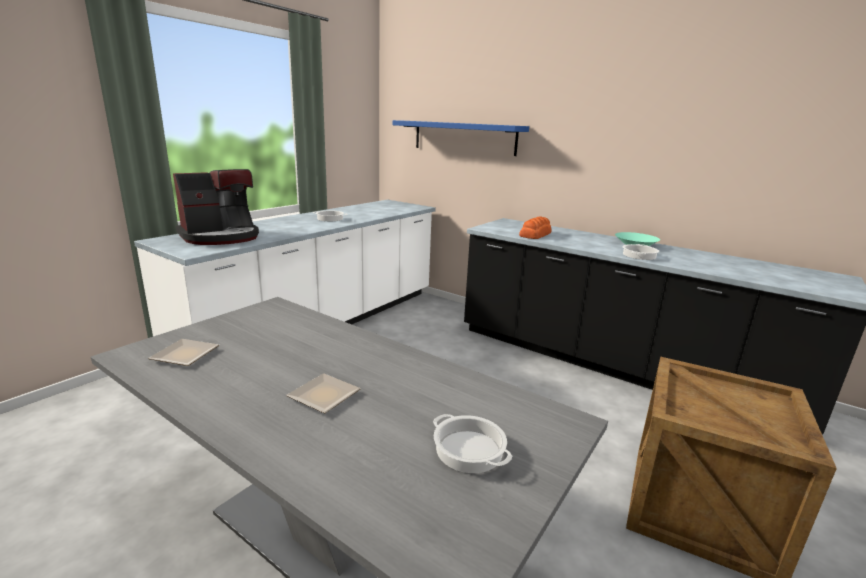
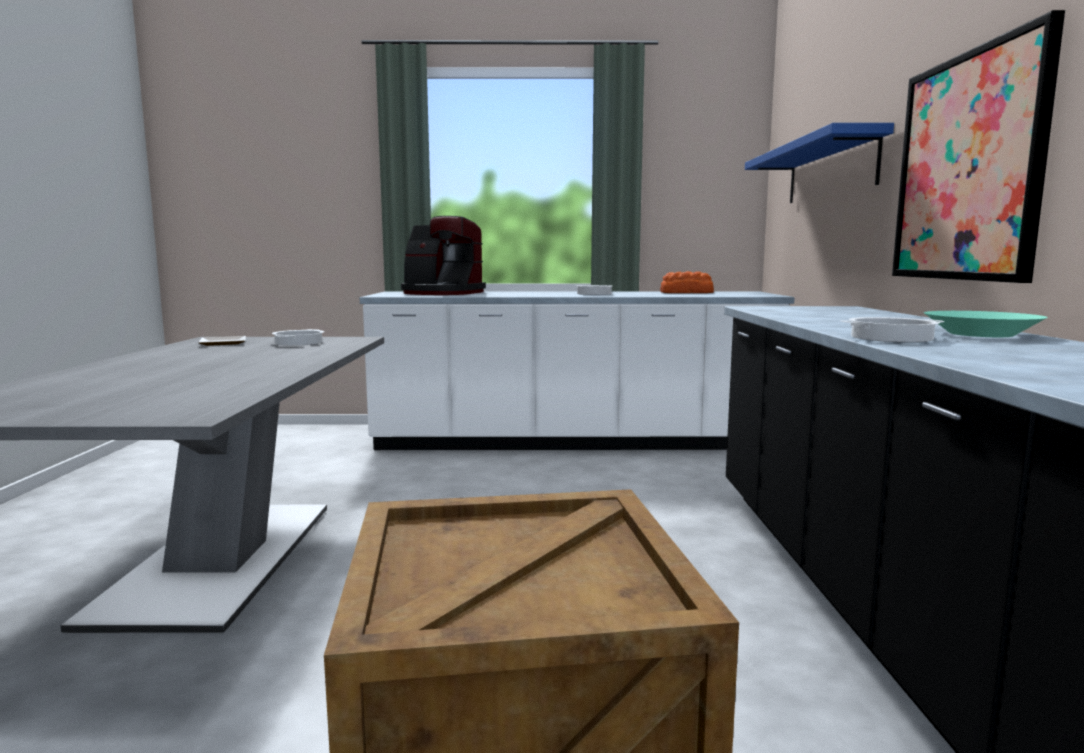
camera: 55 degrees right, 10 degrees down
plate [286,373,361,413] -> none
cooking pot [433,414,512,473] -> cooking pot moved to [272,329,324,346]
bread [519,217,551,239] -> bread moved to [660,271,714,293]
none -> picture [892,10,1065,283]

